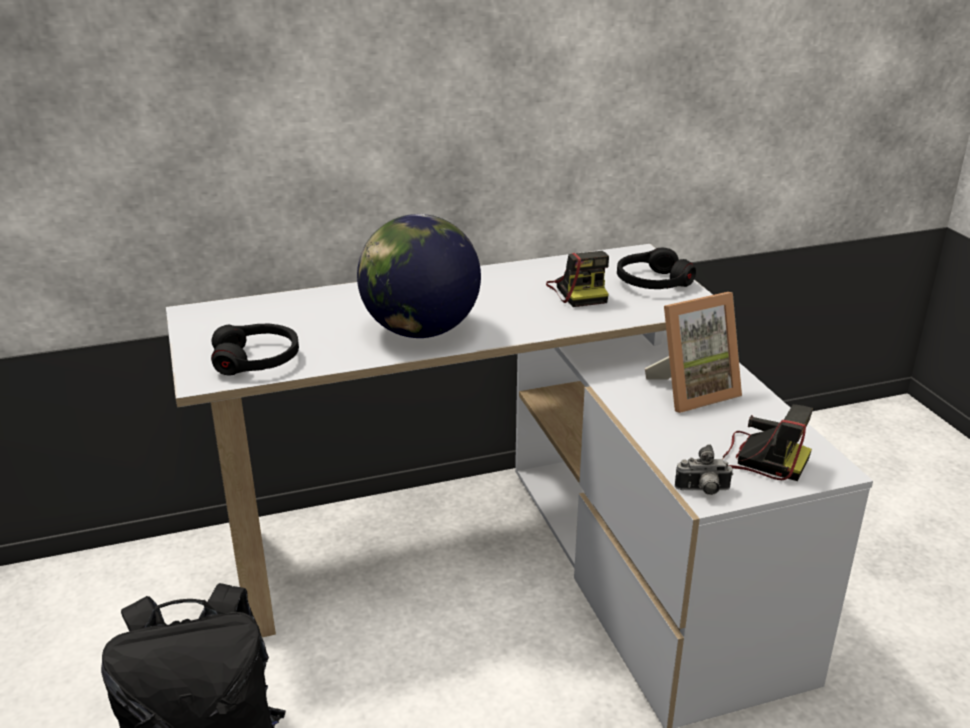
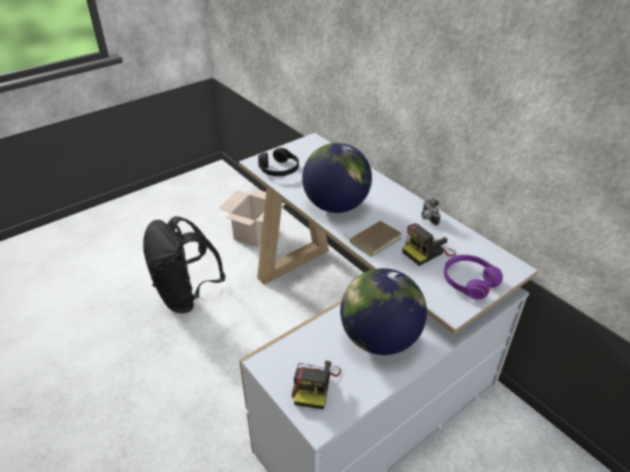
camera: 70 degrees right, 10 degrees up
black headphones [617,248,696,289] -> purple headphones [444,255,503,300]
picture frame [645,292,742,413] -> globe [340,268,427,355]
camera [675,444,733,495] -> camera moved to [421,198,441,225]
none -> cardboard box [219,189,286,247]
none -> brown book [344,221,402,257]

